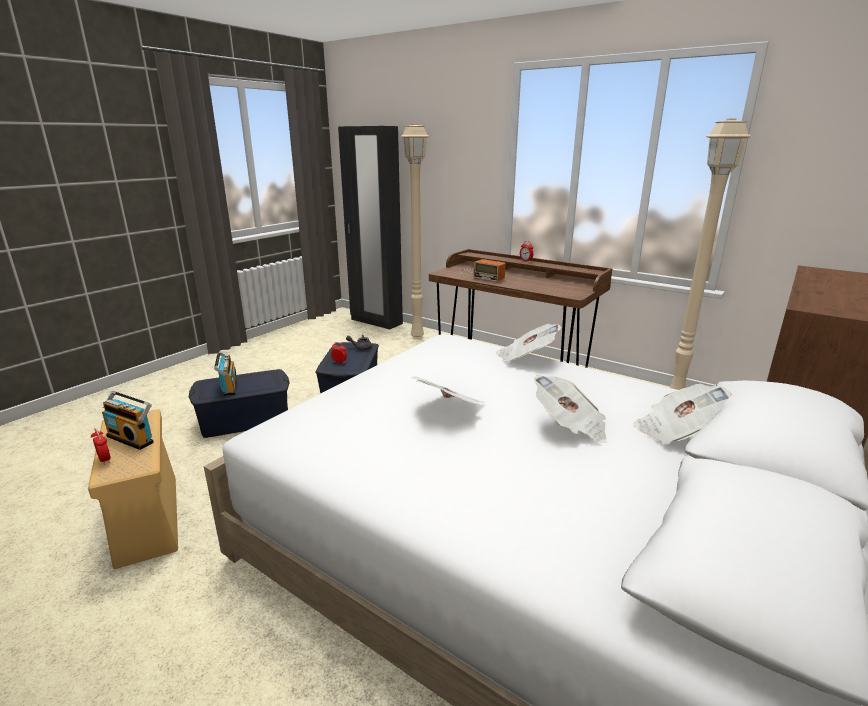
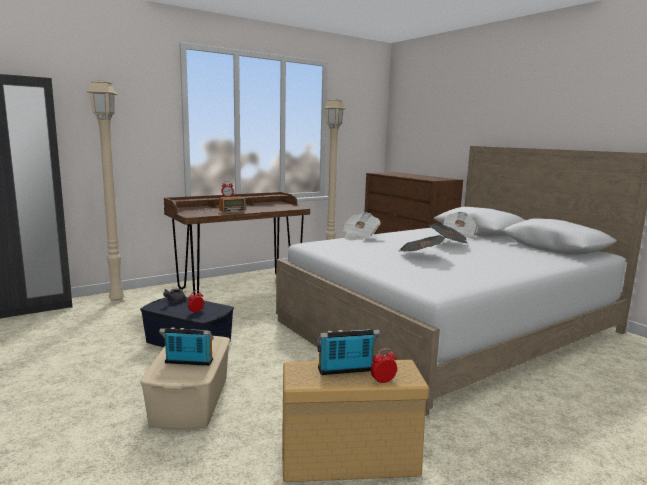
camera: 70 degrees left, 10 degrees down
radio [102,391,154,450] -> radio turned 150 degrees counterclockwise [317,330,380,375]
blue storage box [189,369,290,438] -> beige storage box [140,336,230,429]

